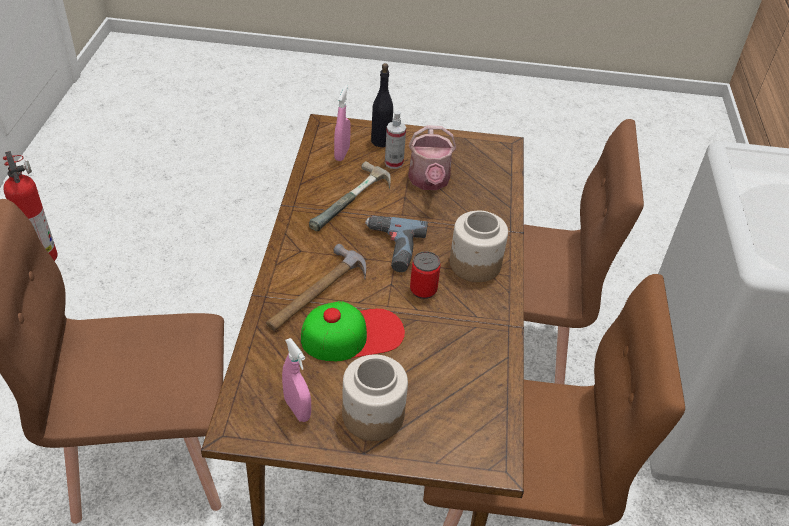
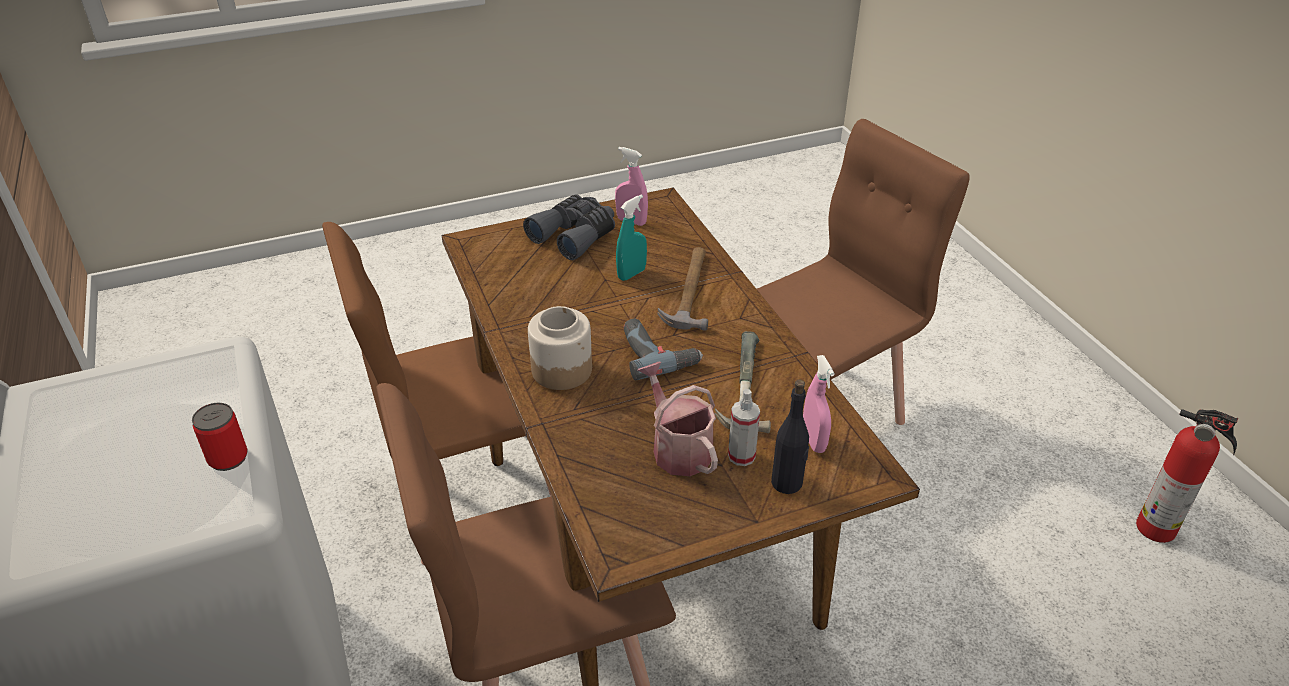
camera: 155 degrees right, 5 degrees down
cap [301,301,405,361] -> turquoise spray bottle [616,195,647,281]
jar [342,354,408,441] -> grey binoculars [523,194,615,260]
can [410,251,441,299] -> can moved to [192,403,248,471]

